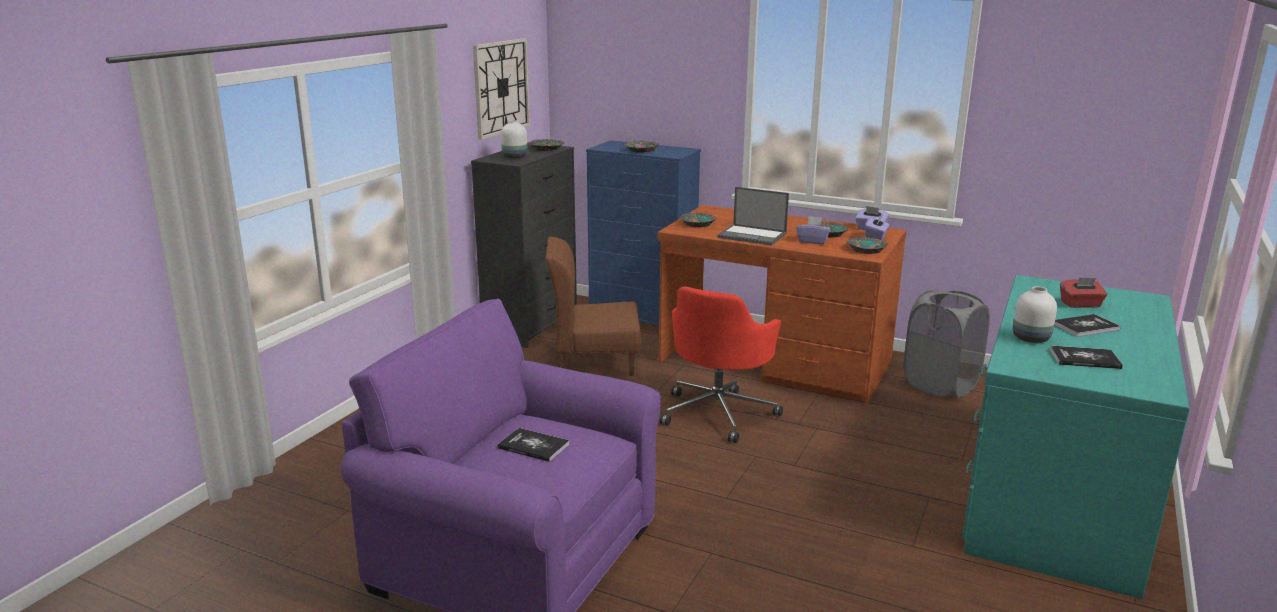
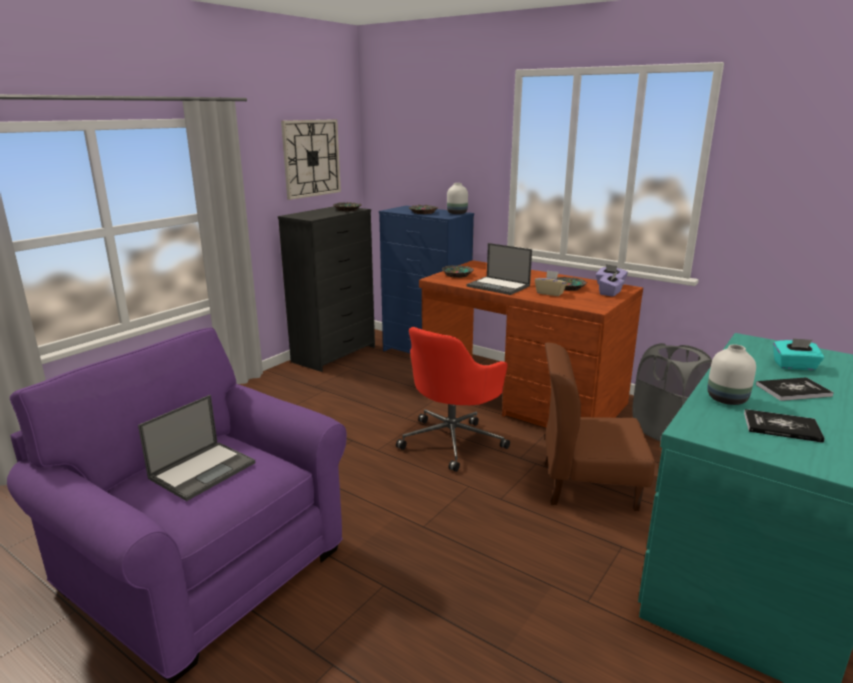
camera: 10 degrees right, 0 degrees up
book [497,428,569,462] -> laptop [138,395,256,501]
white vase [501,120,527,158] -> white vase moved to [447,183,468,214]
brown chair [545,237,641,376] -> brown chair moved to [545,342,655,511]
purple tissue box [796,216,831,244] -> beige tissue box [535,270,567,296]
bowl [846,237,888,254] -> none
red tissue box [1060,277,1107,308] -> turquoise tissue box [773,338,824,370]

